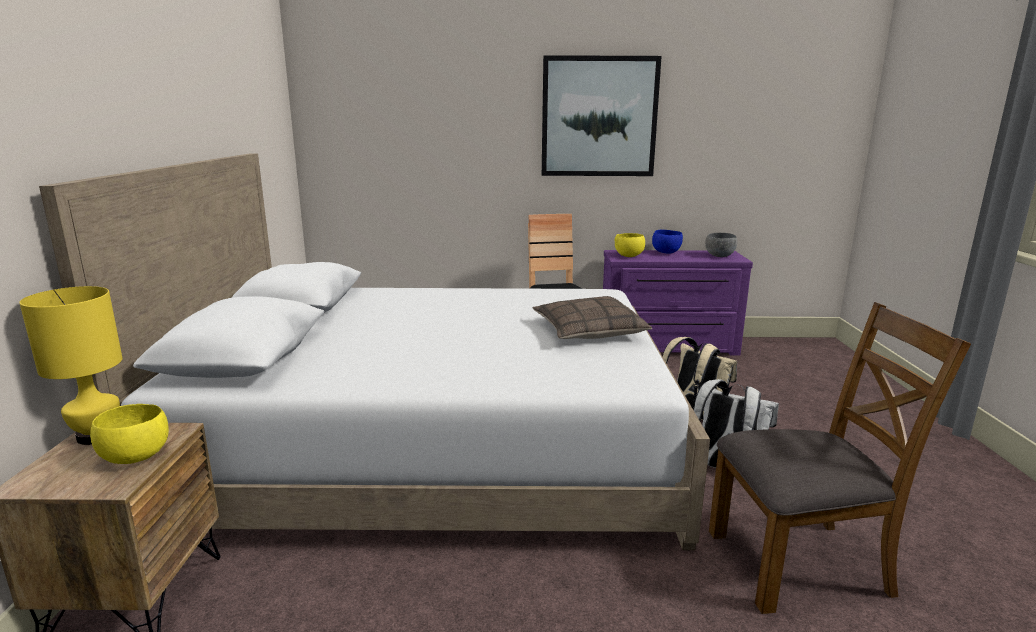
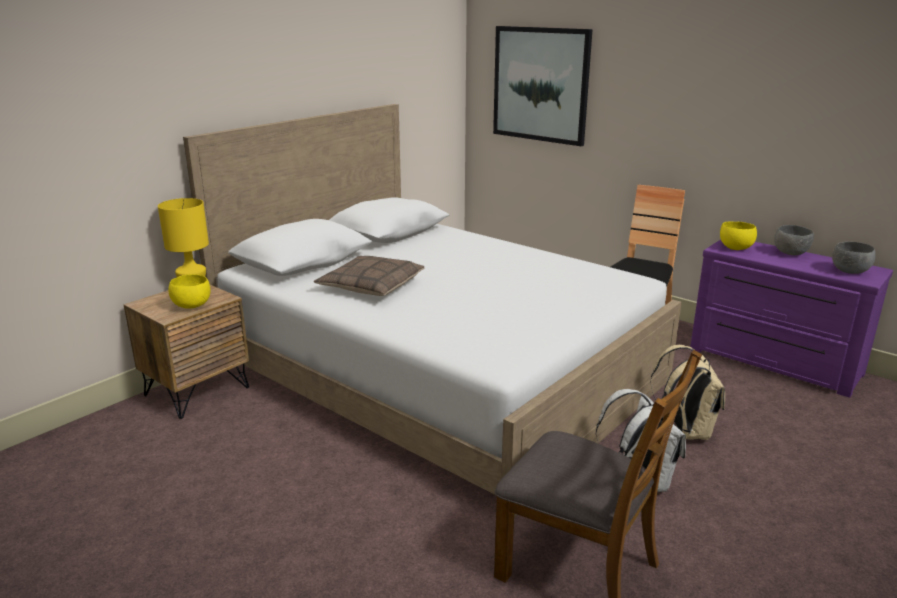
camera: 40 degrees right, 5 degrees up
pillow [533,296,652,339] -> pillow moved to [314,256,425,296]
picture [542,55,662,176] -> picture moved to [493,26,593,146]
blue bowl [652,230,683,254] -> grey bowl [774,225,814,255]

